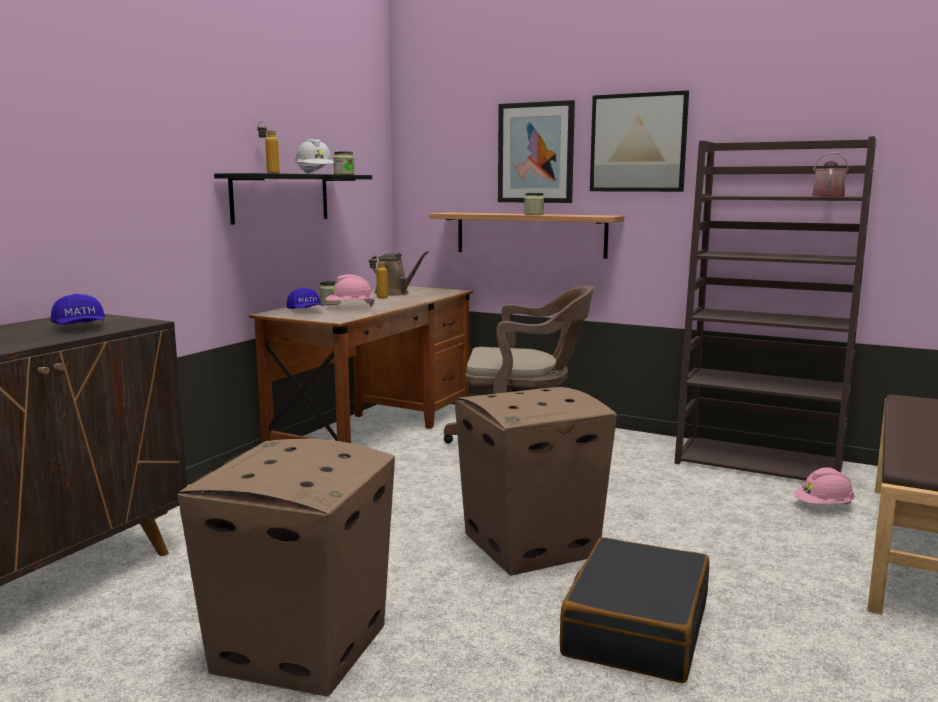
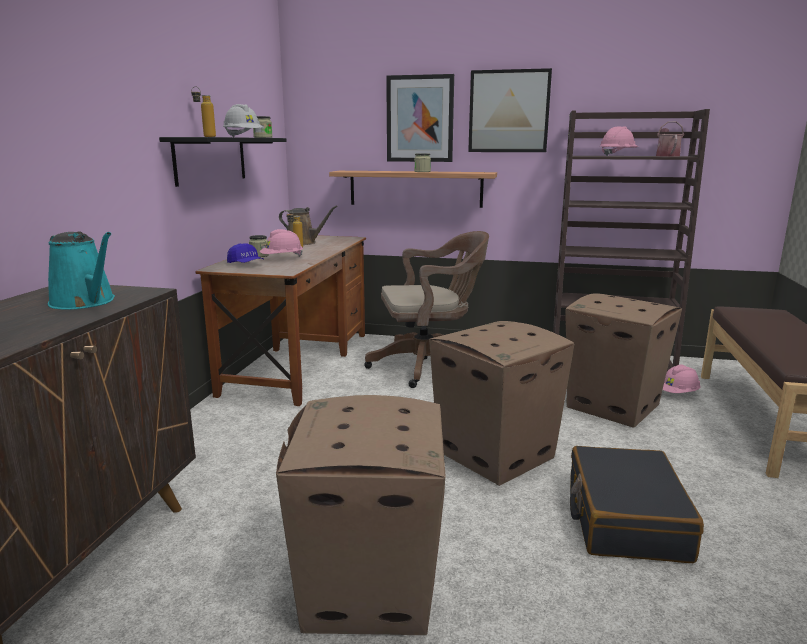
camera: 15 degrees left, 5 degrees up
blue cap [51,294,105,324] -> turquoise watering can [48,231,115,310]
none -> cardboard box [565,293,682,427]
none -> pink hard hat [600,126,638,156]

